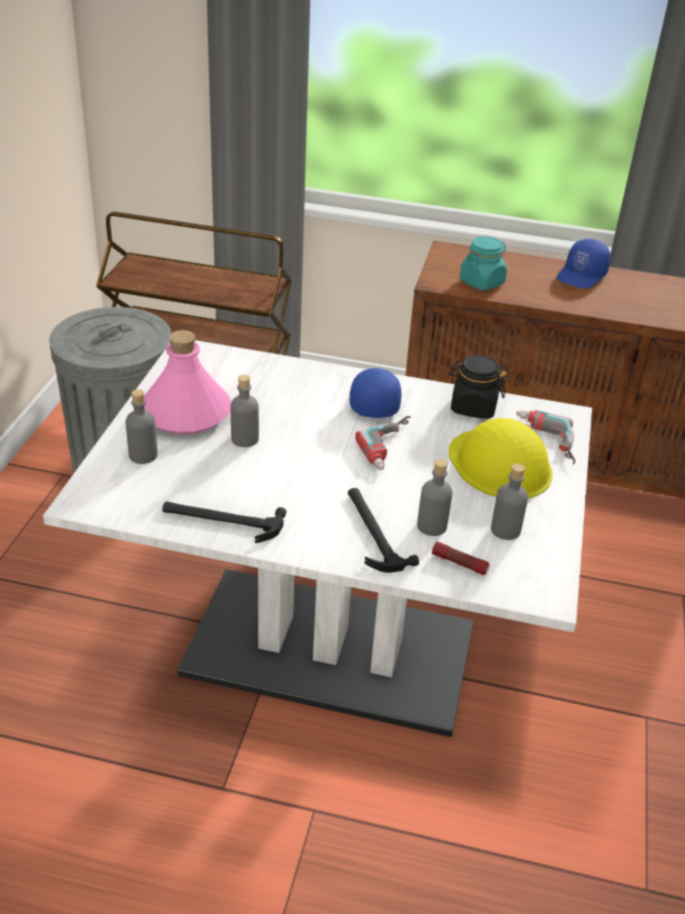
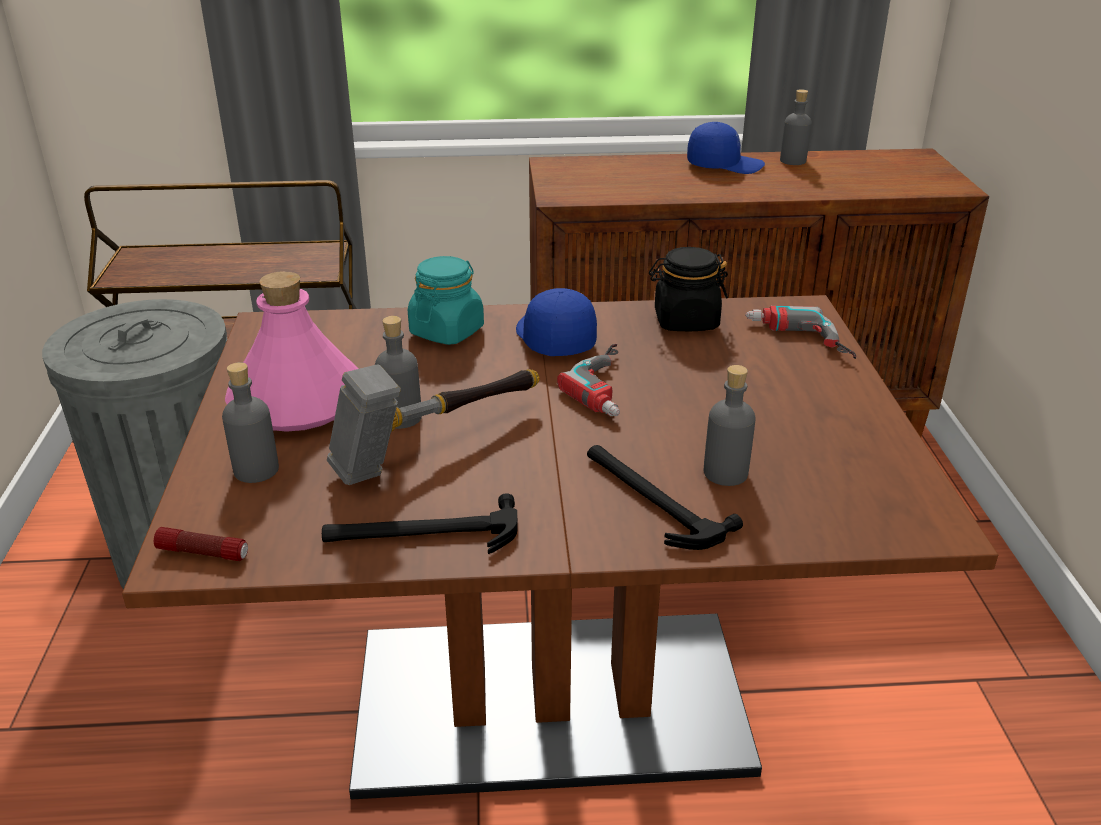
camera: 15 degrees left, 5 degrees down
white dining table [43,340,592,737] -> brown dining table [122,295,998,800]
flashlight [432,541,490,575] -> flashlight moved to [154,527,248,561]
yellow hard hat [449,418,553,498] -> none
turquoise jar [460,236,507,291] -> turquoise jar moved to [408,256,484,345]
grey bottle [491,463,528,540] -> grey bottle moved to [780,89,812,165]
blue cap [557,239,610,289] -> blue cap turned 105 degrees counterclockwise [687,122,765,174]
none -> hammer [327,364,540,485]

